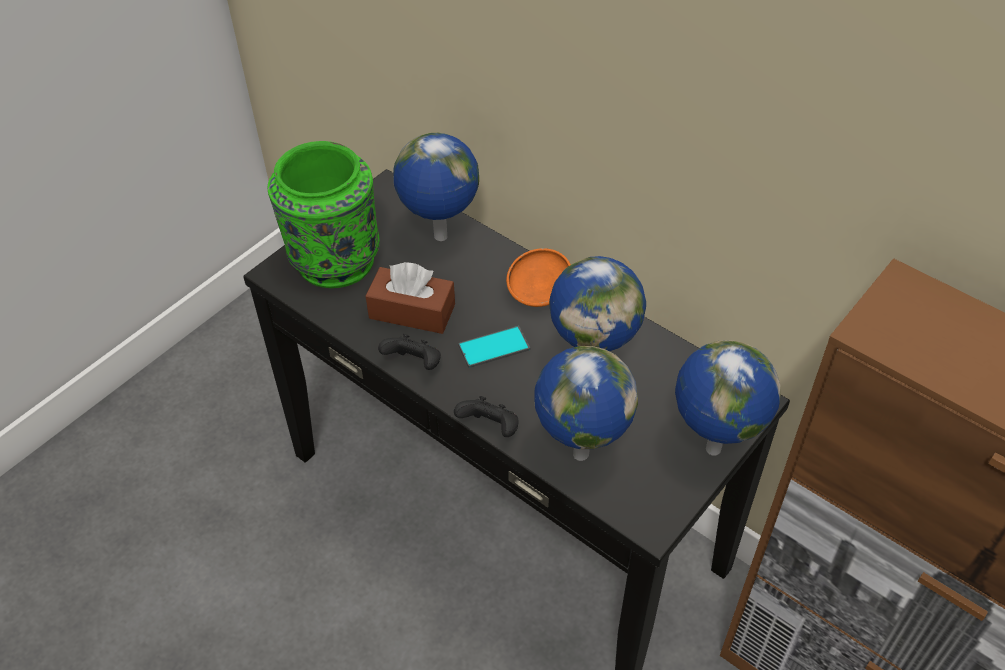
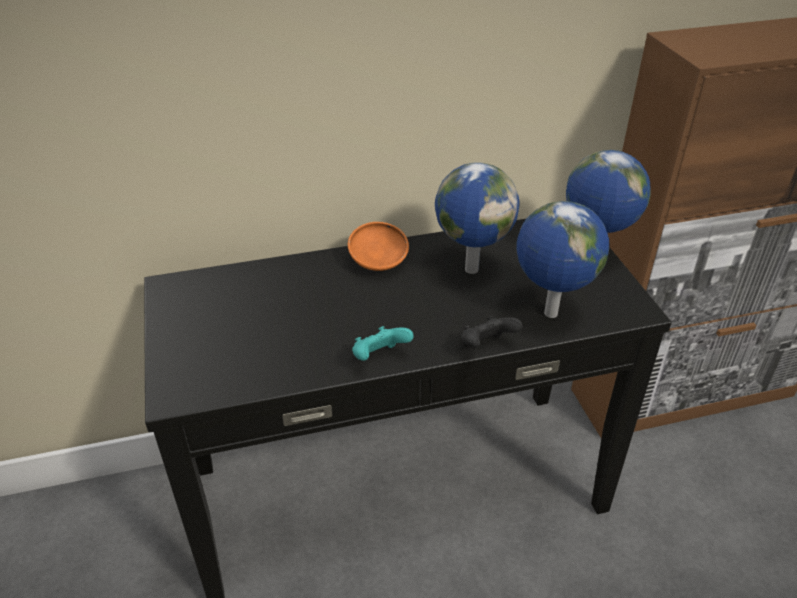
camera: 55 degrees left, 10 degrees down
green vase [268,141,380,288] -> none
brown tissue box [366,262,455,334] -> none
black game controller [378,334,441,370] -> turquoise game controller [352,326,414,361]
globe [393,133,479,241] -> none
phone [458,326,530,368] -> none

